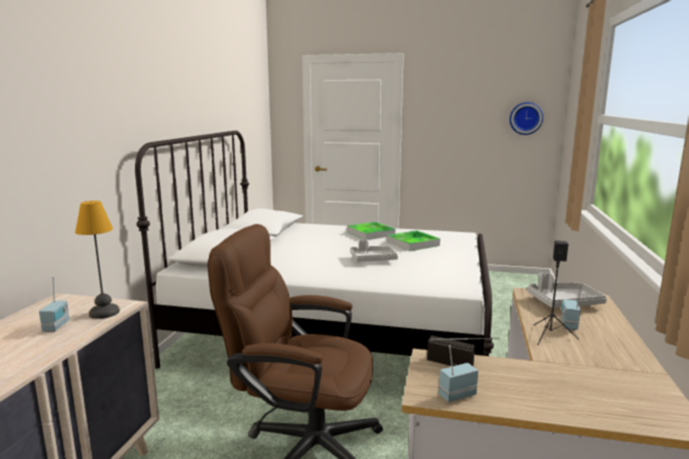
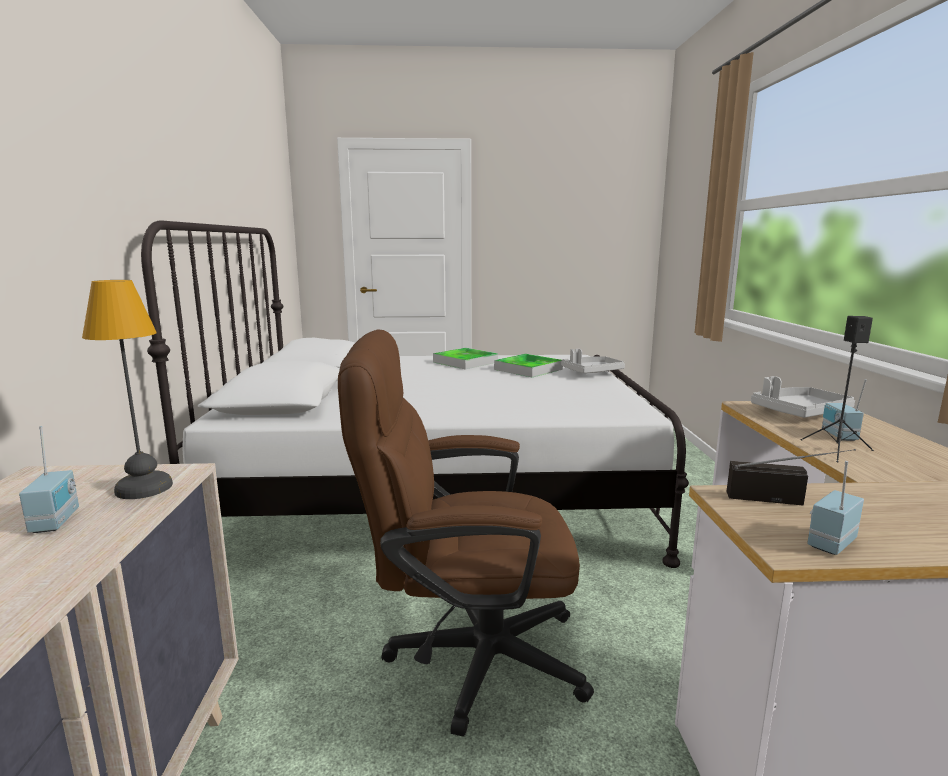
camera: 15 degrees left, 0 degrees up
grey tray [350,239,398,262] -> grey tray moved to [561,349,625,373]
wall clock [509,102,543,135] -> none

